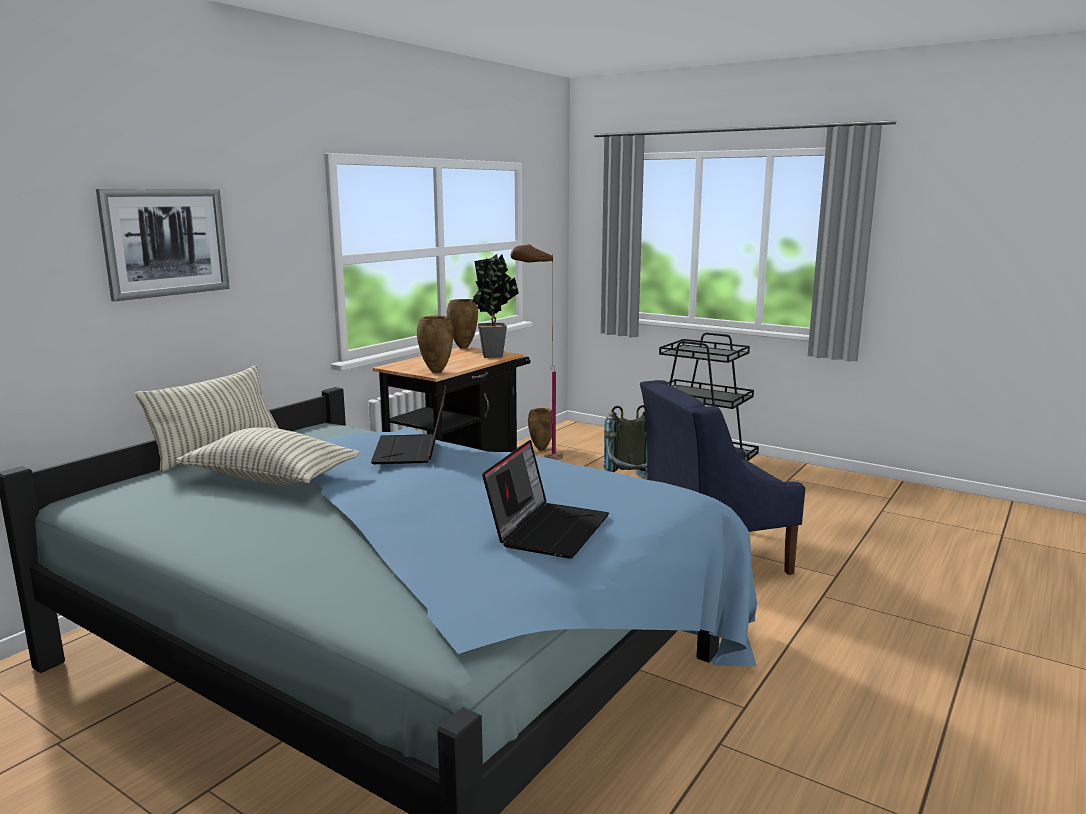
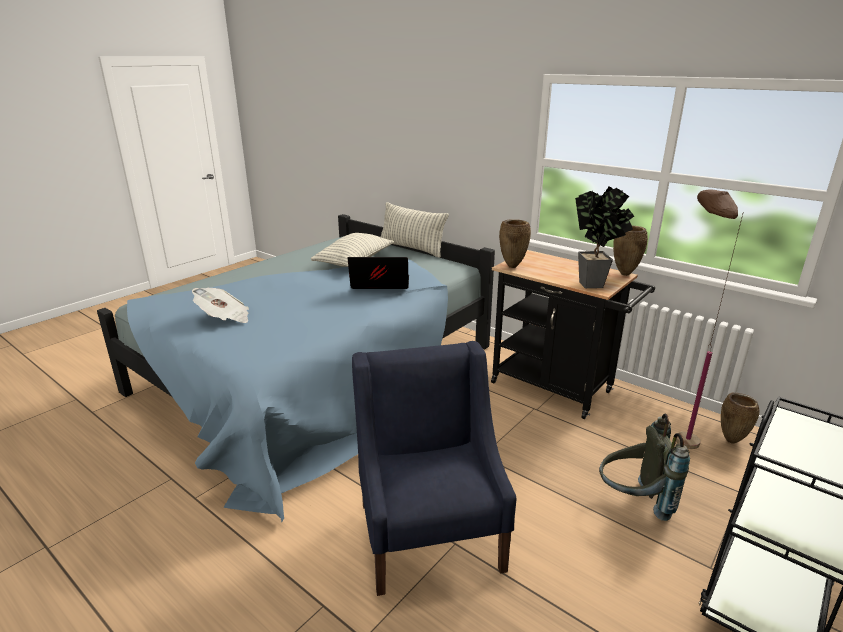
camera: 95 degrees right, 10 degrees up
picture [96,189,230,301] -> none
laptop [482,440,609,559] -> newspaper [192,288,249,323]

